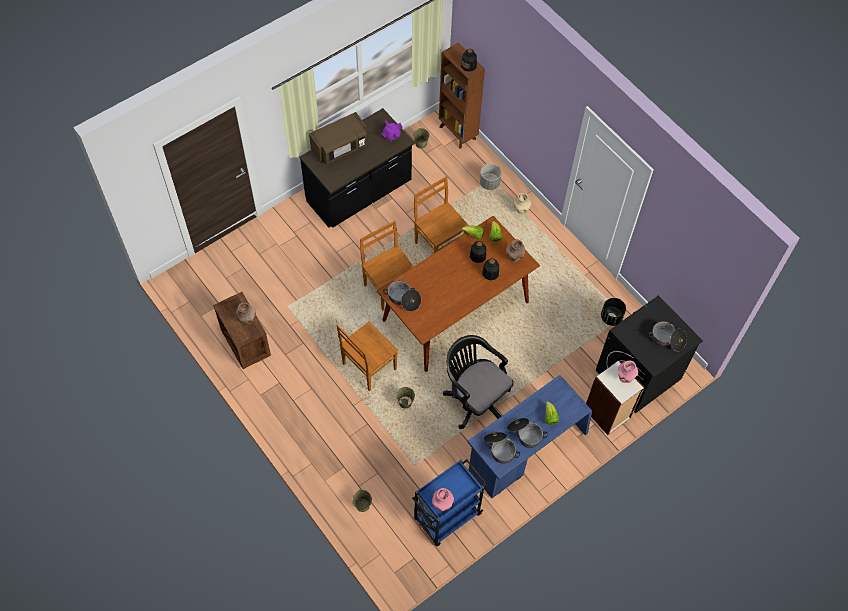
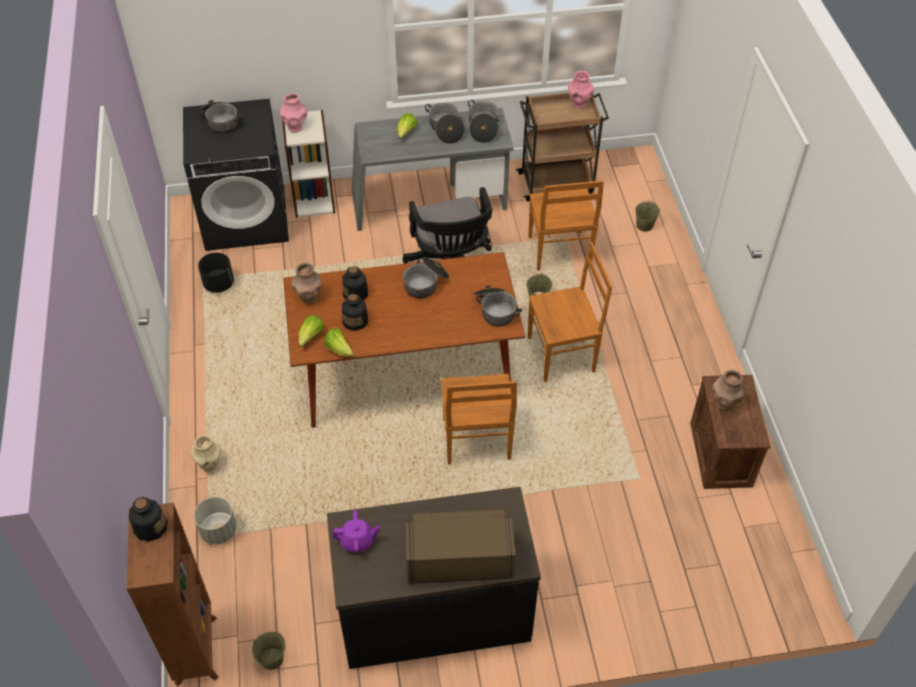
camera: 150 degrees left, 10 degrees down
blue cart [412,459,487,546] -> brown cart [516,93,609,201]
brown chair [414,176,469,253] -> brown chair moved to [529,180,604,271]
blue desk [467,375,592,498] -> grey desk [352,108,514,231]
none -> cooking pot [403,257,449,298]

